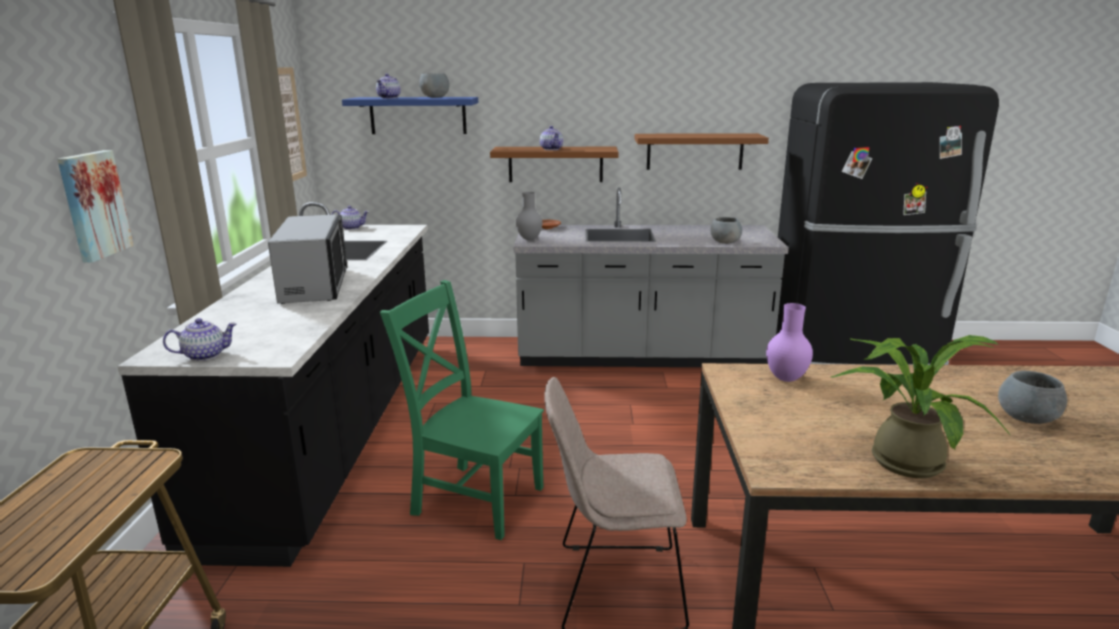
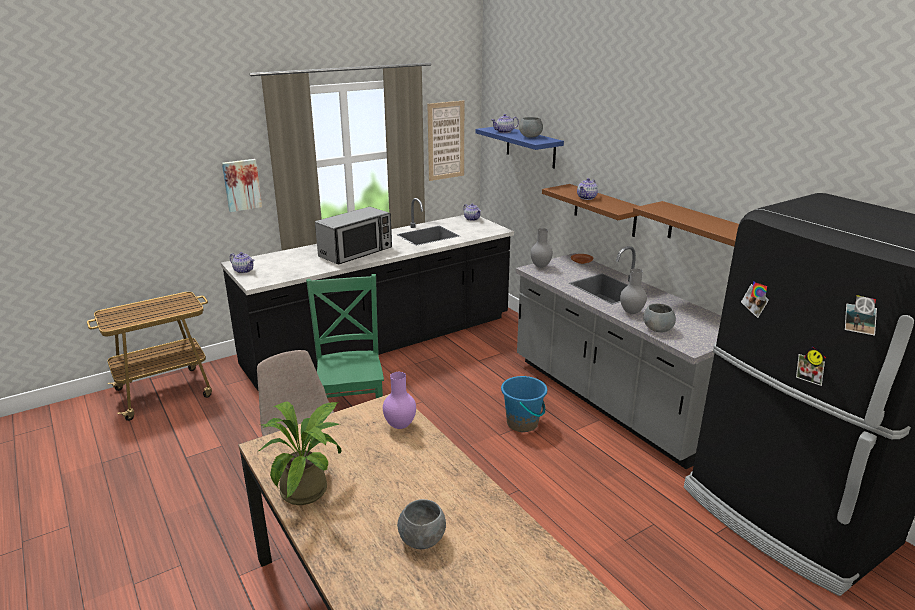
camera: 55 degrees right, 5 degrees up
none -> blue bucket [501,375,547,432]
none -> grey vase [620,268,647,314]

